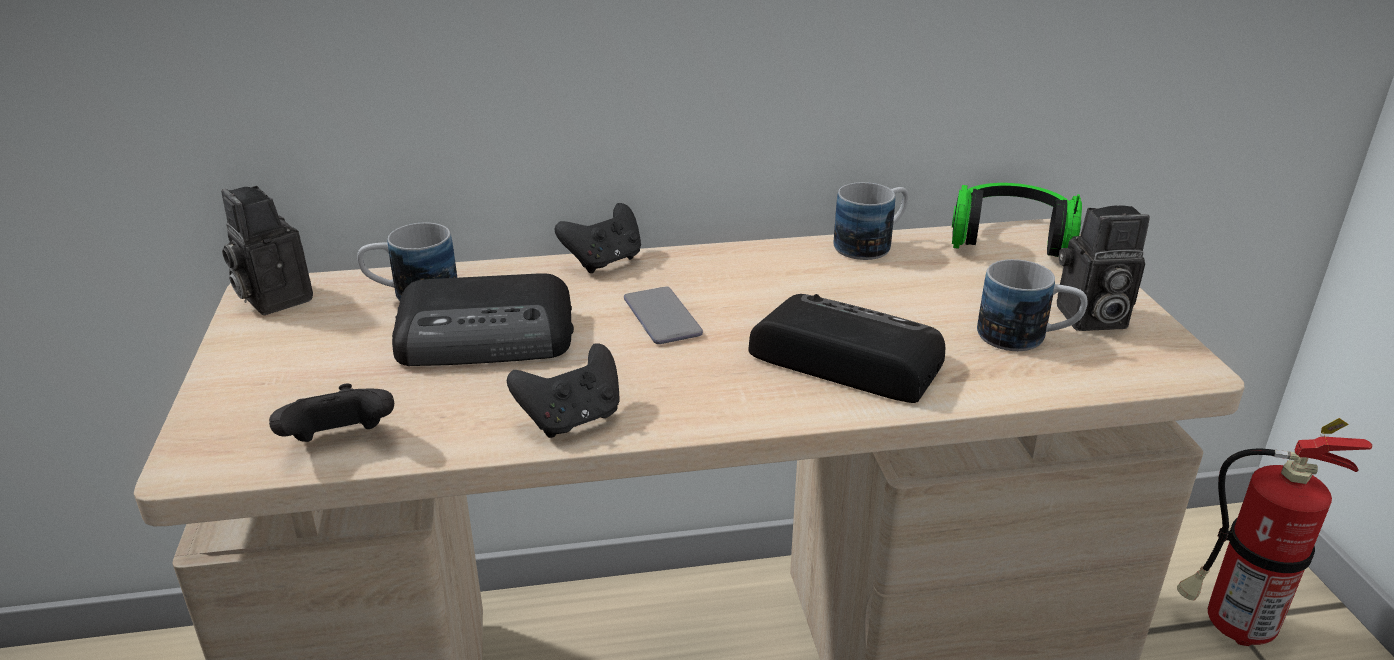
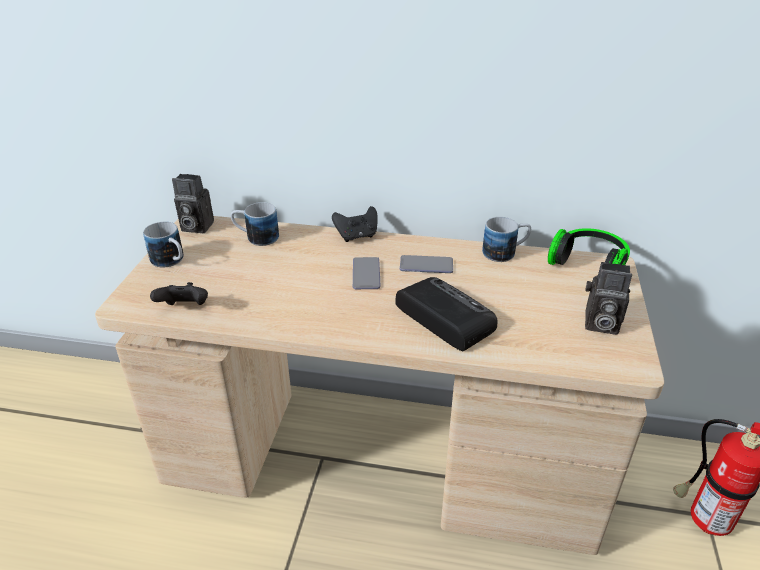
camera: 20 degrees right, 5 degrees up
camera [221,186,313,315] -> camera turned 60 degrees counterclockwise [172,174,214,233]
radio [392,273,574,366] -> none
black game controller [507,343,620,438] -> none
mug [977,259,1088,351] -> mug moved to [143,222,184,268]
none -> phone [400,255,453,273]

